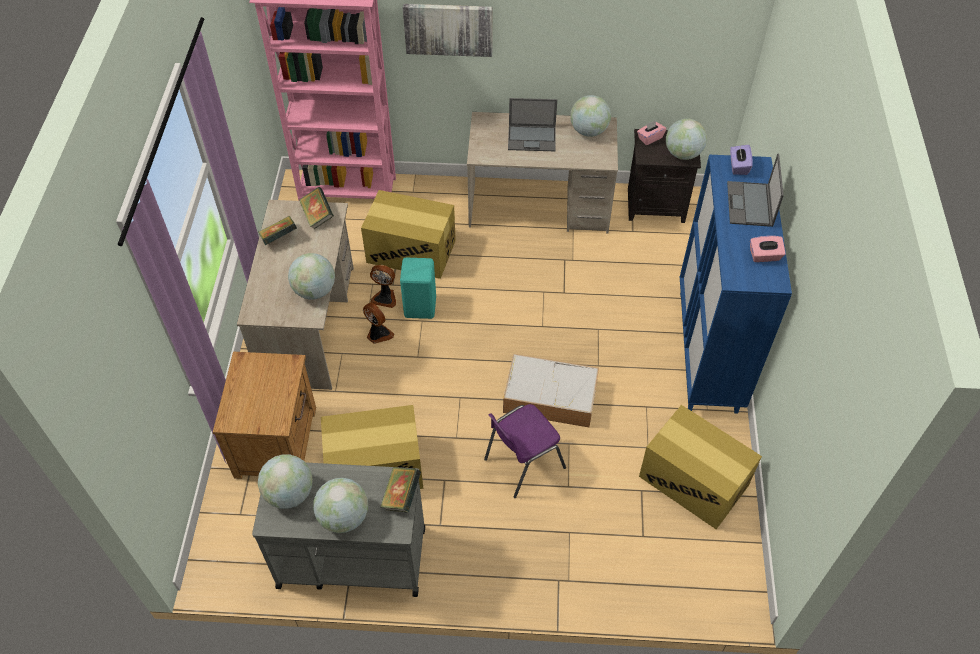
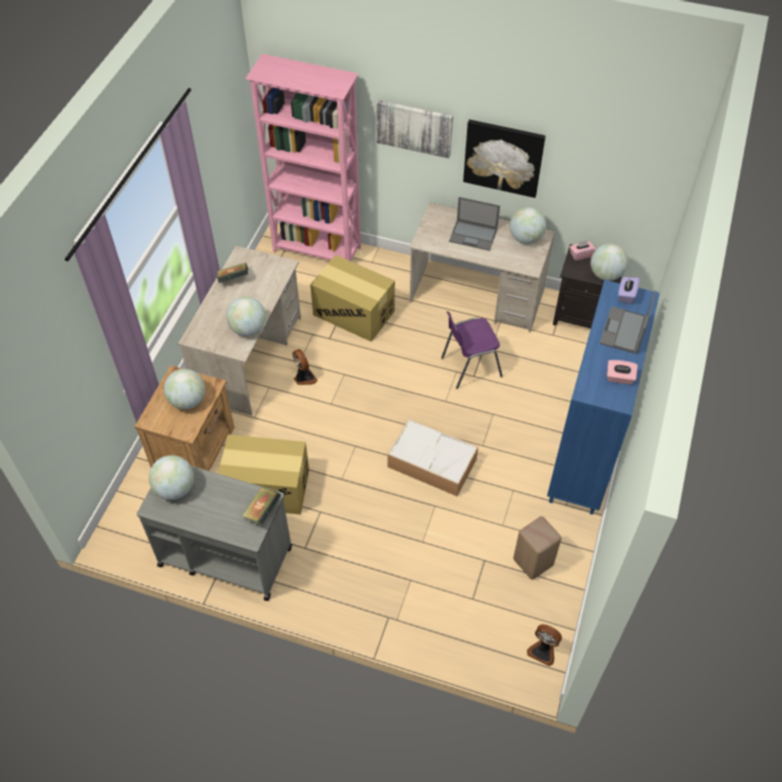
camera: 15 degrees right, 0 degrees up
book [299,187,334,229] -> none
globe [313,478,368,533] -> globe moved to [164,369,205,410]
fan [370,265,396,308] -> fan moved to [527,624,562,666]
turquoise stool [400,258,436,319] -> none
purple chair [484,404,566,498] -> purple chair moved to [441,311,503,389]
cardboard box [639,405,762,529] -> beige stool [513,516,562,580]
none -> picture [463,120,546,198]

